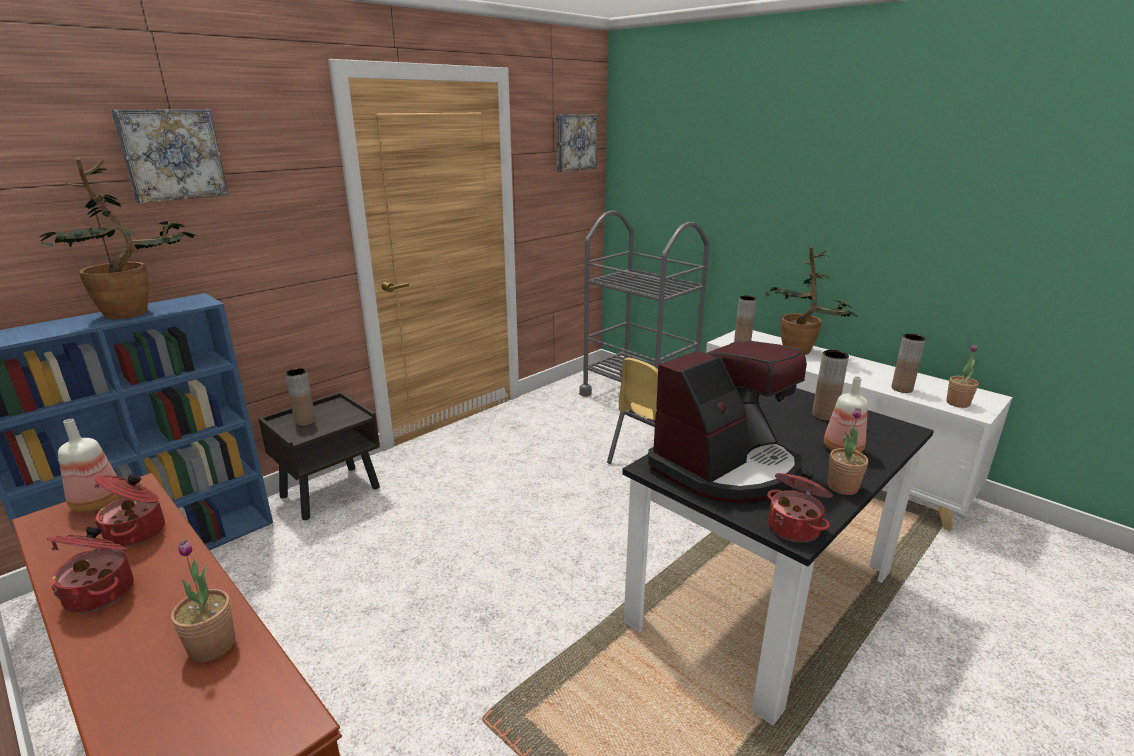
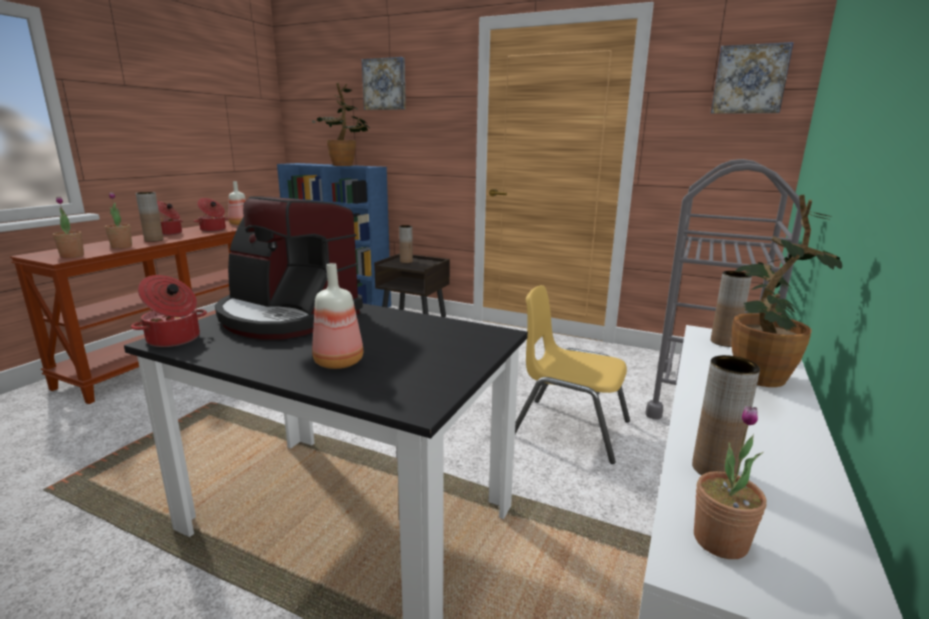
camera: 70 degrees right, 5 degrees down
brown vase [812,350,849,421] -> brown vase moved to [136,192,164,242]
potted plant [828,408,868,495] -> potted plant moved to [53,196,84,258]

